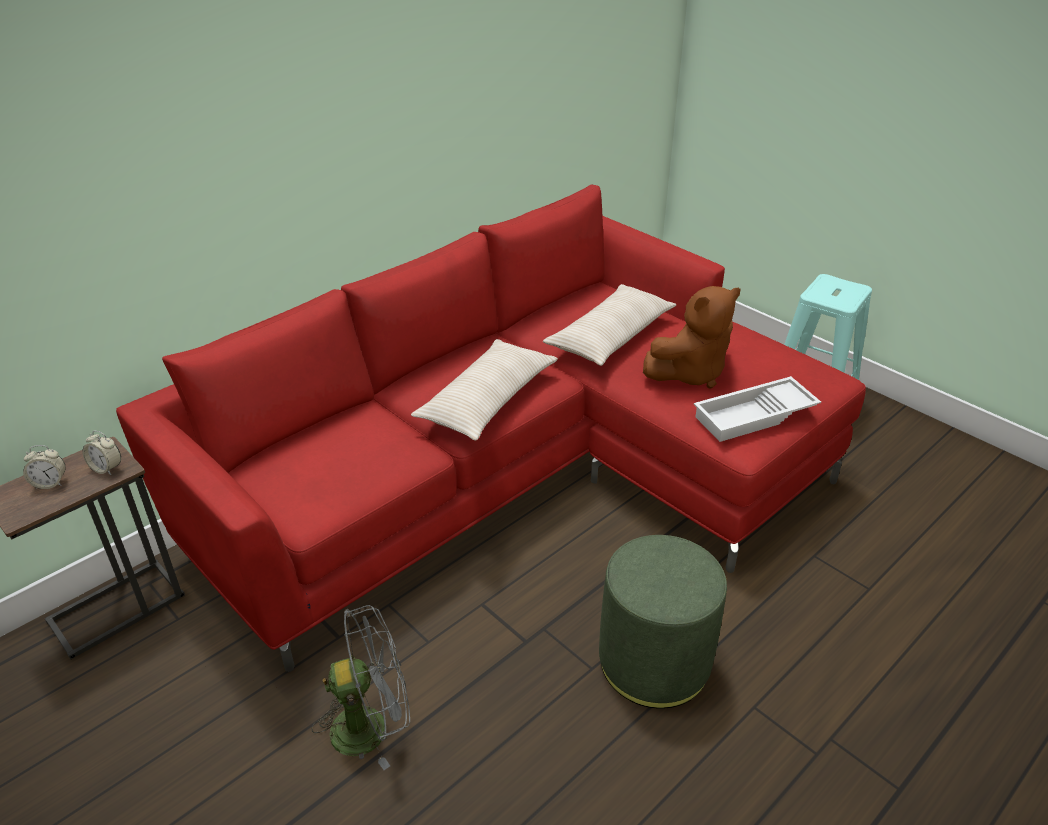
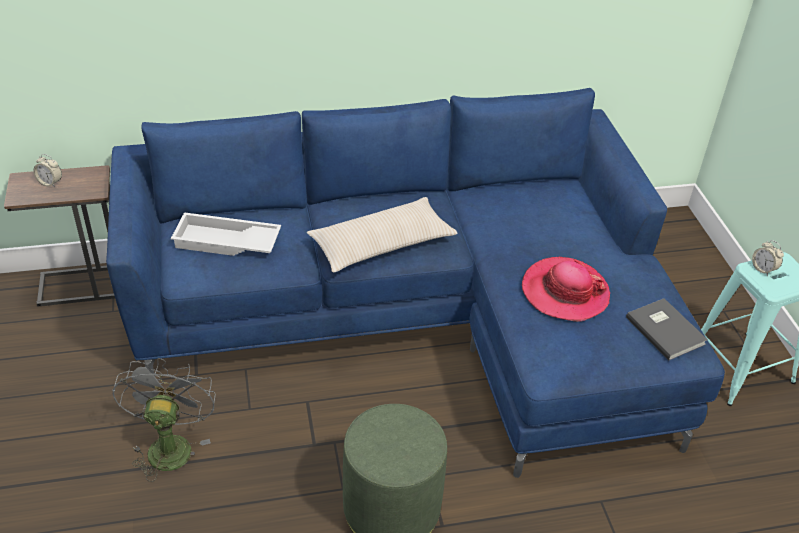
camera: 30 degrees right, 5 degrees up
alarm clock [82,431,121,475] -> alarm clock moved to [752,240,784,276]
red sofa [116,185,866,672] -> blue sofa [106,88,725,478]
grey fan [312,605,410,770] -> grey fan turned 105 degrees counterclockwise [112,358,216,482]
beige pillow [543,284,677,366] -> none
brown plush toy [643,286,740,389] -> hat [522,257,610,322]
white tray [694,376,821,442] -> white tray moved to [171,212,281,256]
none -> grey book [626,298,708,360]

